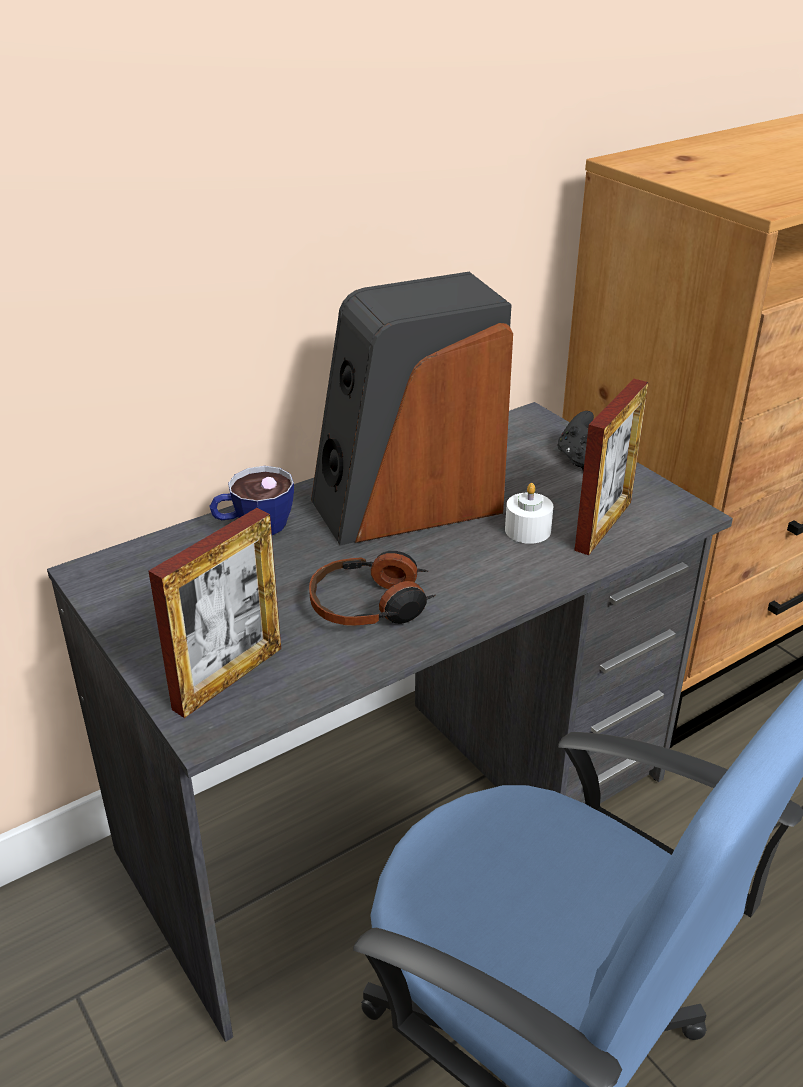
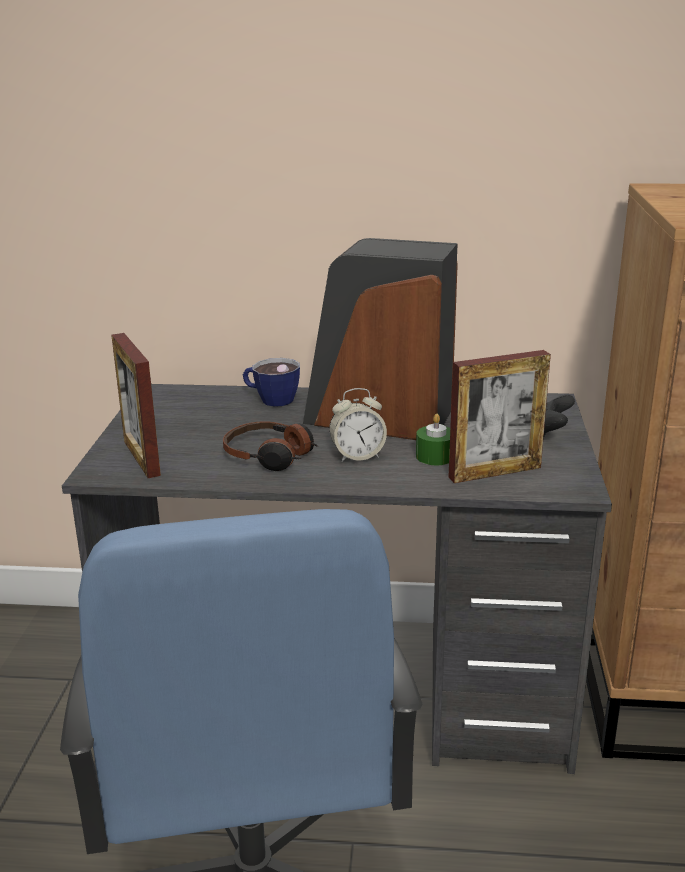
camera: 40 degrees right, 10 degrees down
picture frame [149,508,281,718] -> picture frame turned 75 degrees clockwise [111,333,161,478]
white candle [505,483,553,544] -> green candle [416,414,450,465]
none -> alarm clock [329,388,387,462]

